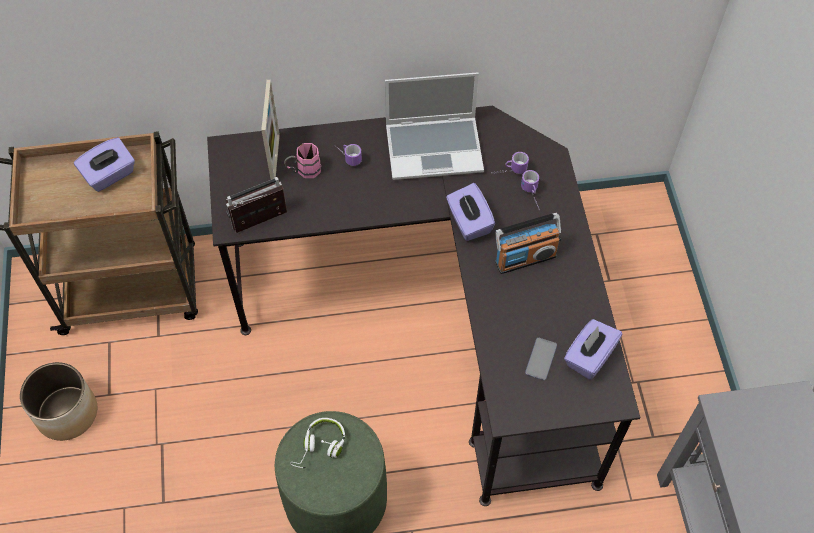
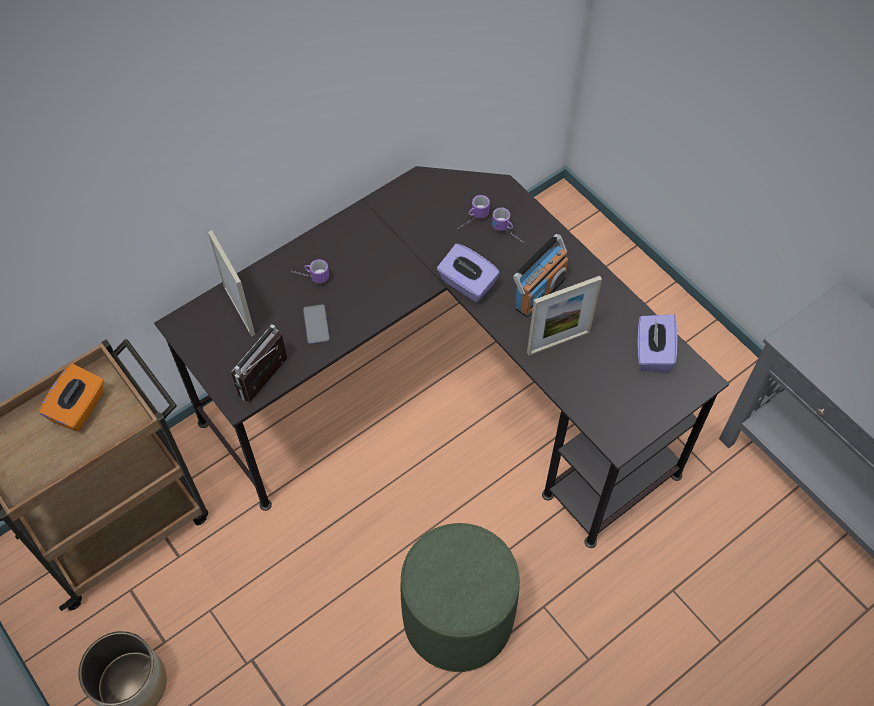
camera: 30 degrees left, 0 degrees up
purple tissue box [74,137,135,192] -> orange tissue box [39,364,104,431]
pink mug [284,143,321,178] -> none
white headphones [290,418,345,468] -> none
laptop [385,72,484,180] -> none
phone [525,338,557,380] -> phone moved to [303,304,330,344]
none -> picture frame [527,276,602,356]

